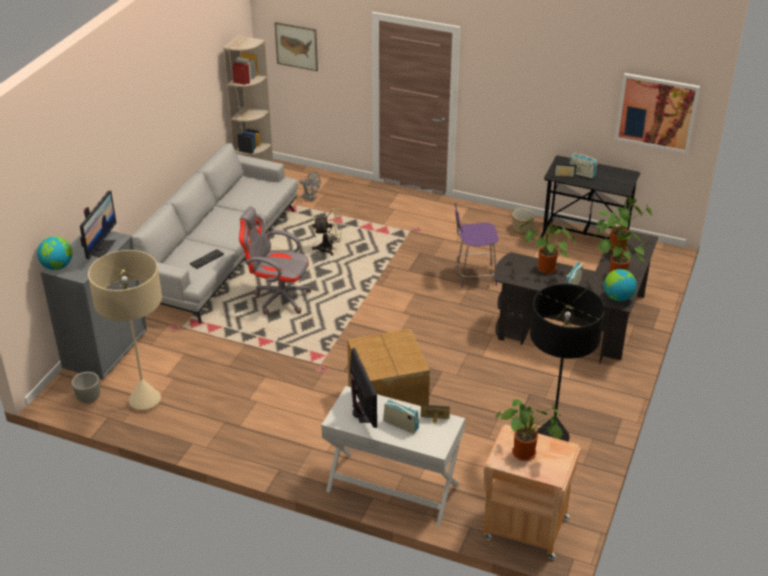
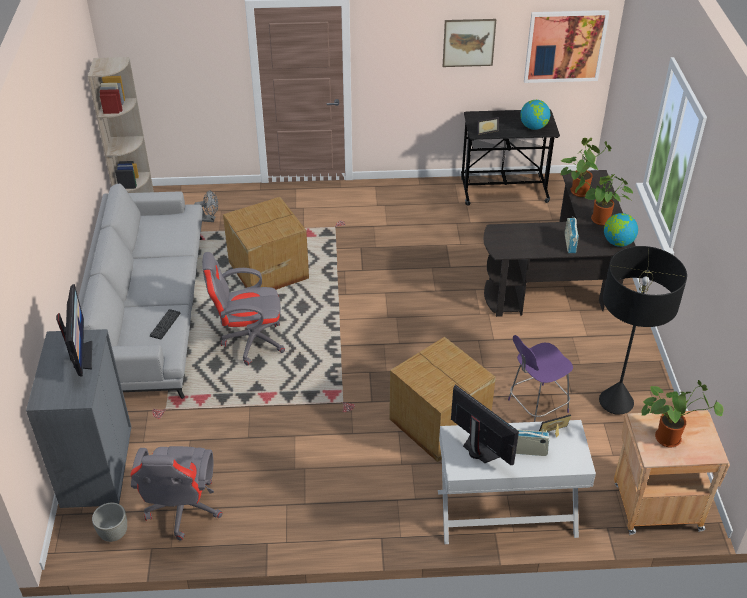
camera: 25 degrees left, 5 degrees up
globe [37,236,72,270] -> globe moved to [520,100,550,130]
beige floor lamp [88,250,162,411] -> grey office chair [130,446,222,541]
picture [275,22,318,71] -> picture moved to [443,19,496,67]
beige fan [312,208,342,256] -> cardboard box [223,197,309,290]
purple chair [455,202,499,287] -> purple chair moved to [508,335,573,422]
planter [512,208,535,235] -> none
potted plant [520,217,576,274] -> none
radio [569,152,597,179] -> none

